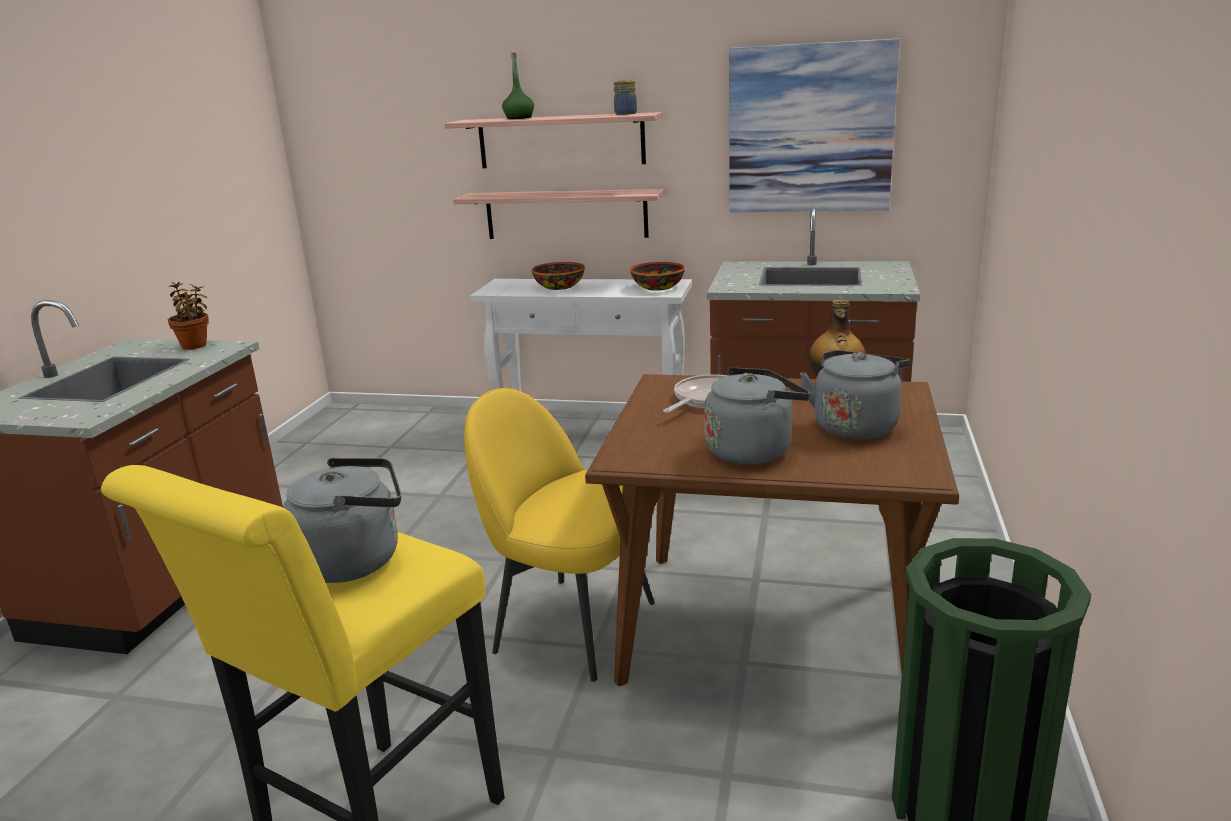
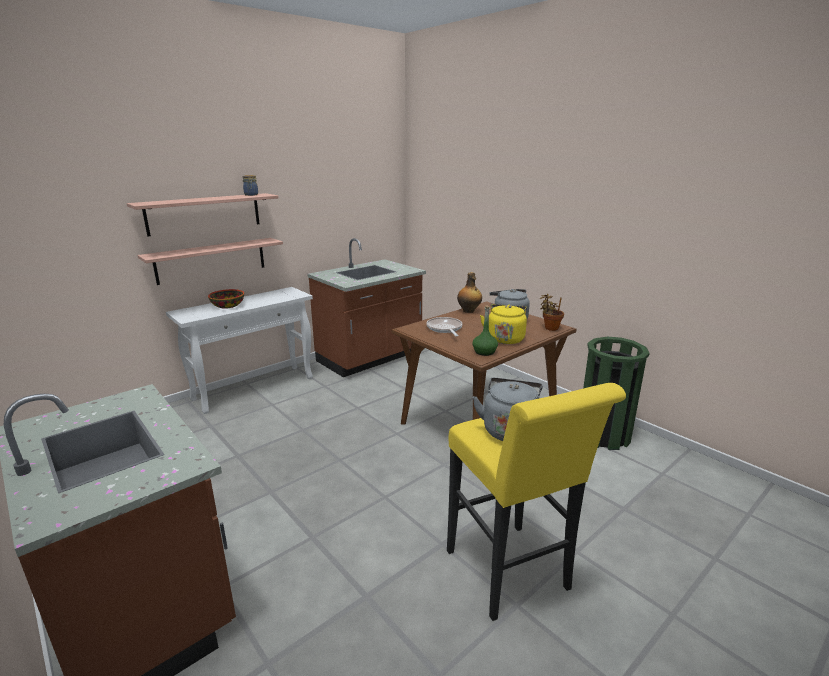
camera: 55 degrees left, 0 degrees up
potted plant [168,282,209,350] -> potted plant moved to [540,294,564,331]
yellow chair [464,388,654,682] -> none
green bottle [502,52,534,119] -> green bottle moved to [472,306,498,356]
bowl [630,262,685,291] -> none
grey kettle [704,367,810,465] -> yellow kettle [480,304,527,344]
picture [729,38,900,213] -> none

